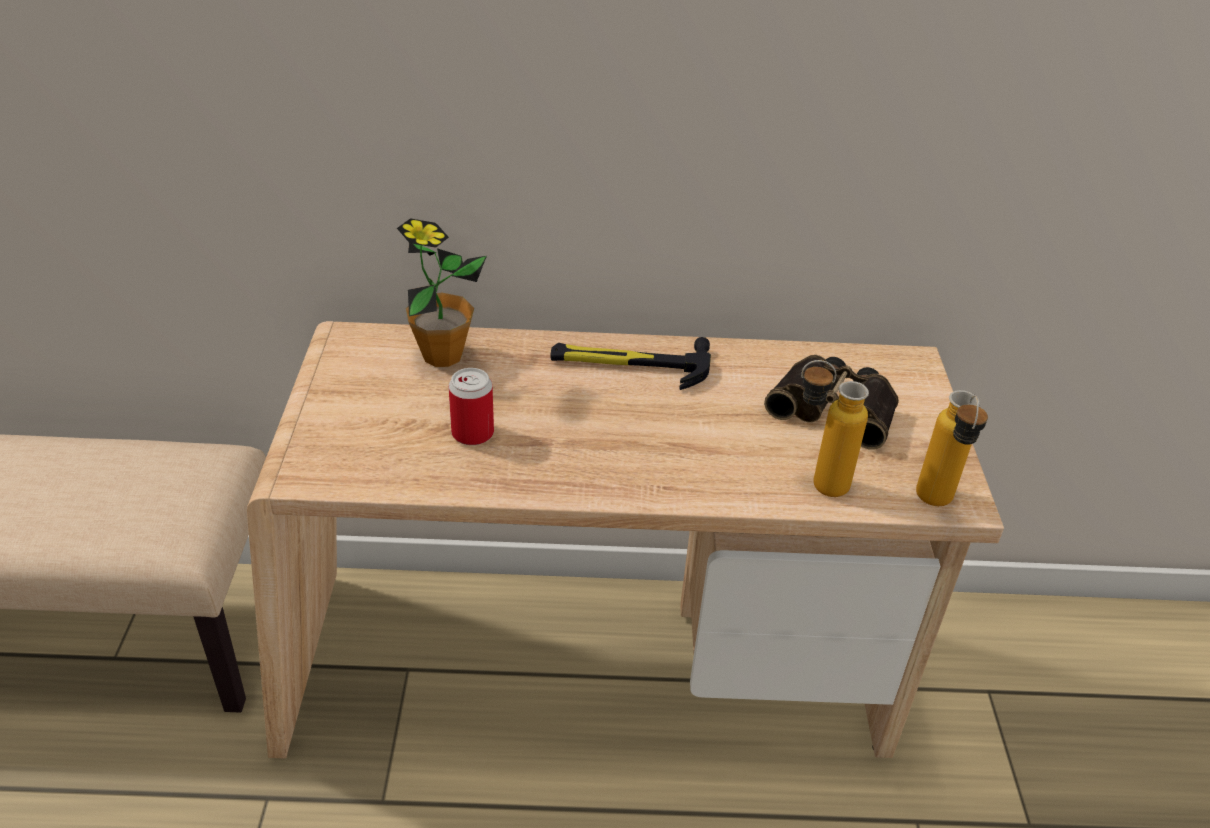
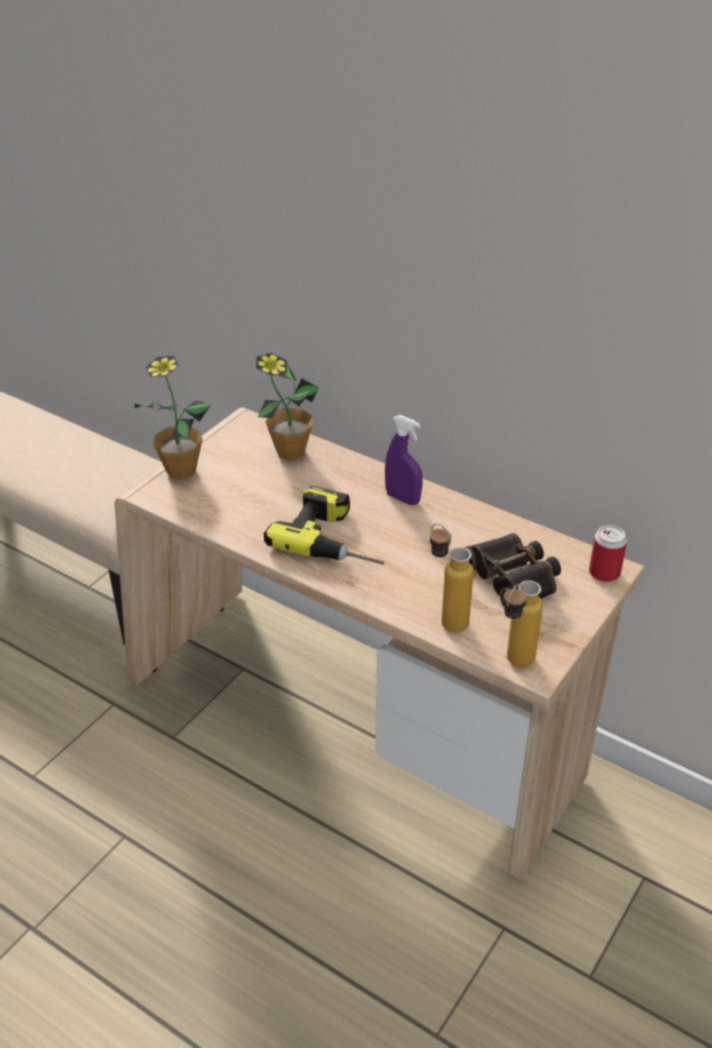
camera: 35 degrees right, 0 degrees up
can [449,368,494,445] -> can moved to [589,525,627,582]
hammer [551,337,711,390] -> purple spray bottle [385,415,423,505]
none -> potted plant [135,356,211,479]
none -> power drill [264,486,385,565]

